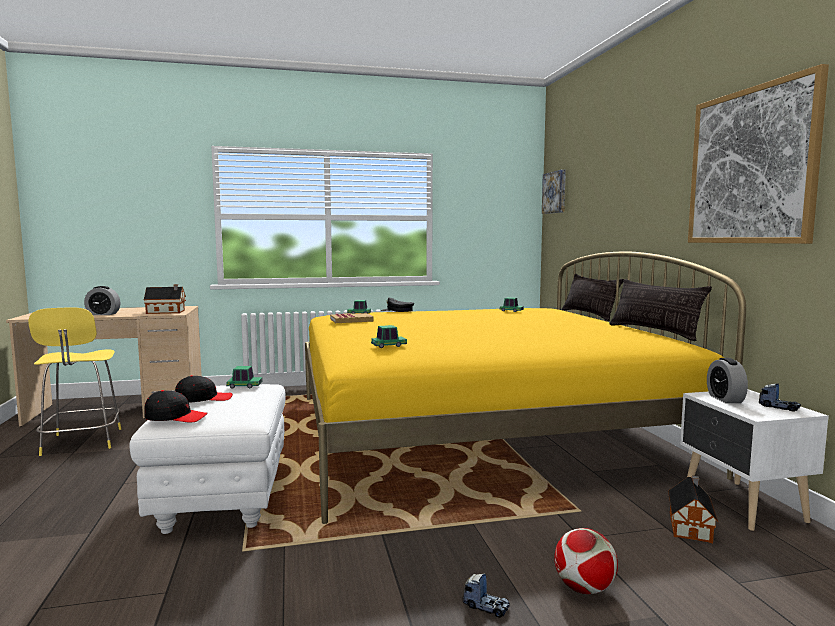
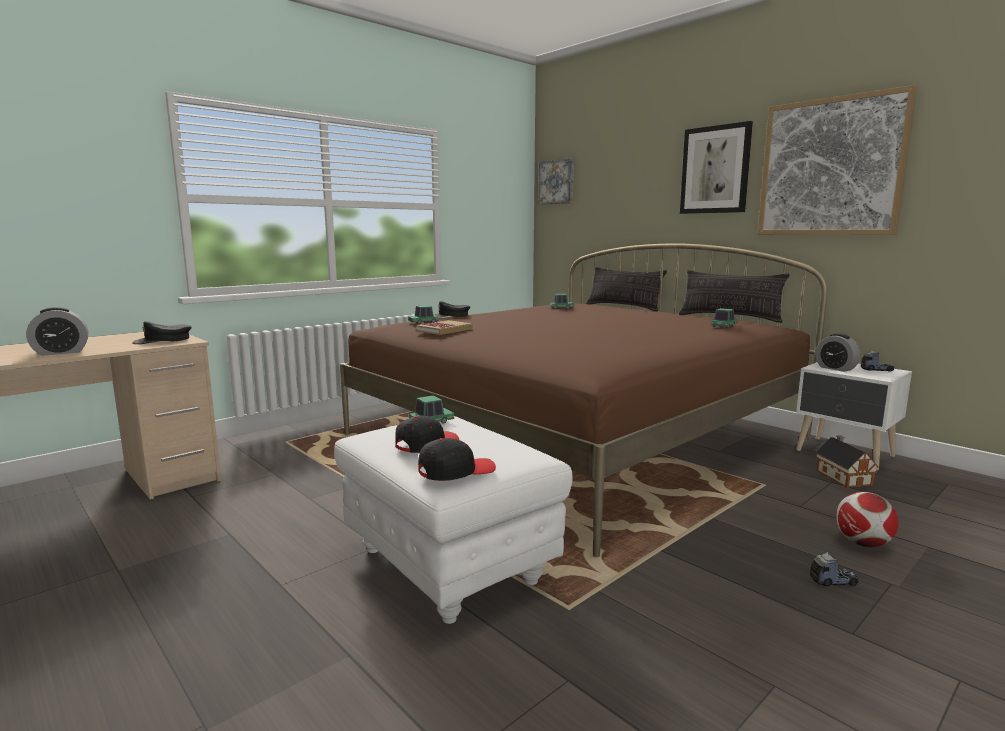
camera: 30 degrees left, 5 degrees up
yellow stool [28,307,121,456] -> none
toy house [144,284,186,314] -> black cap [132,321,192,344]
yellow bed [305,251,746,524] -> brown bed [340,243,827,557]
toy car [371,325,407,348] -> toy car moved to [711,308,737,328]
none -> picture [680,121,753,214]

